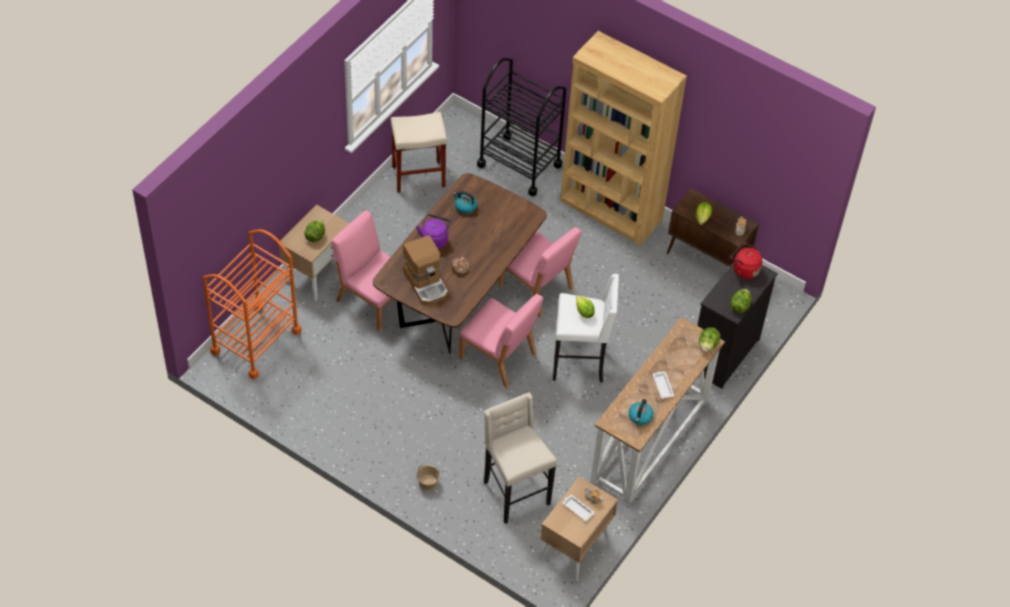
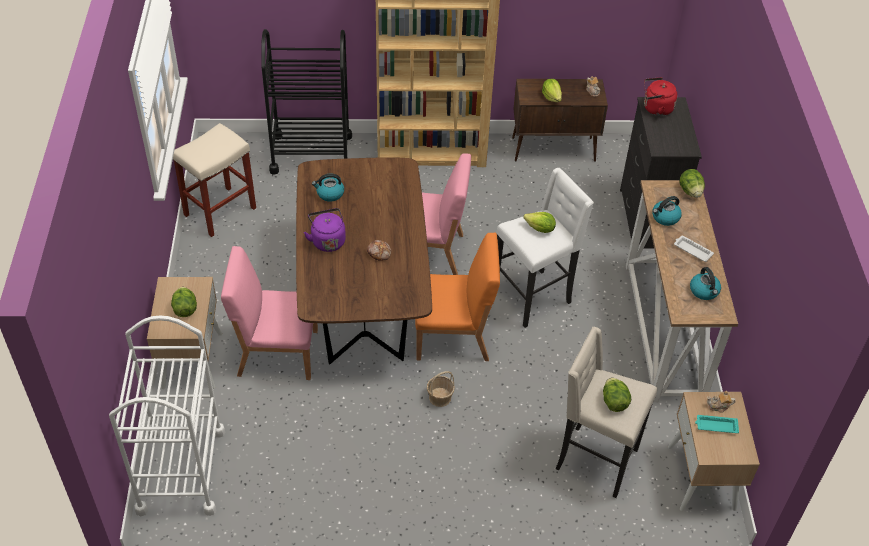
camera: 35 degrees left, 5 degrees down
orange cart [203,229,301,379] -> white cart [109,316,225,516]
coffee machine [403,235,448,305] -> none
basket [417,464,440,491] -> basket moved to [427,371,455,407]
pink chair [459,294,543,388] -> orange chair [415,233,500,361]
white tray [563,495,595,521] -> turquoise tray [695,415,739,433]
lettuce [730,289,752,313] -> lettuce moved to [603,378,631,412]
none -> kettle [652,196,682,226]

